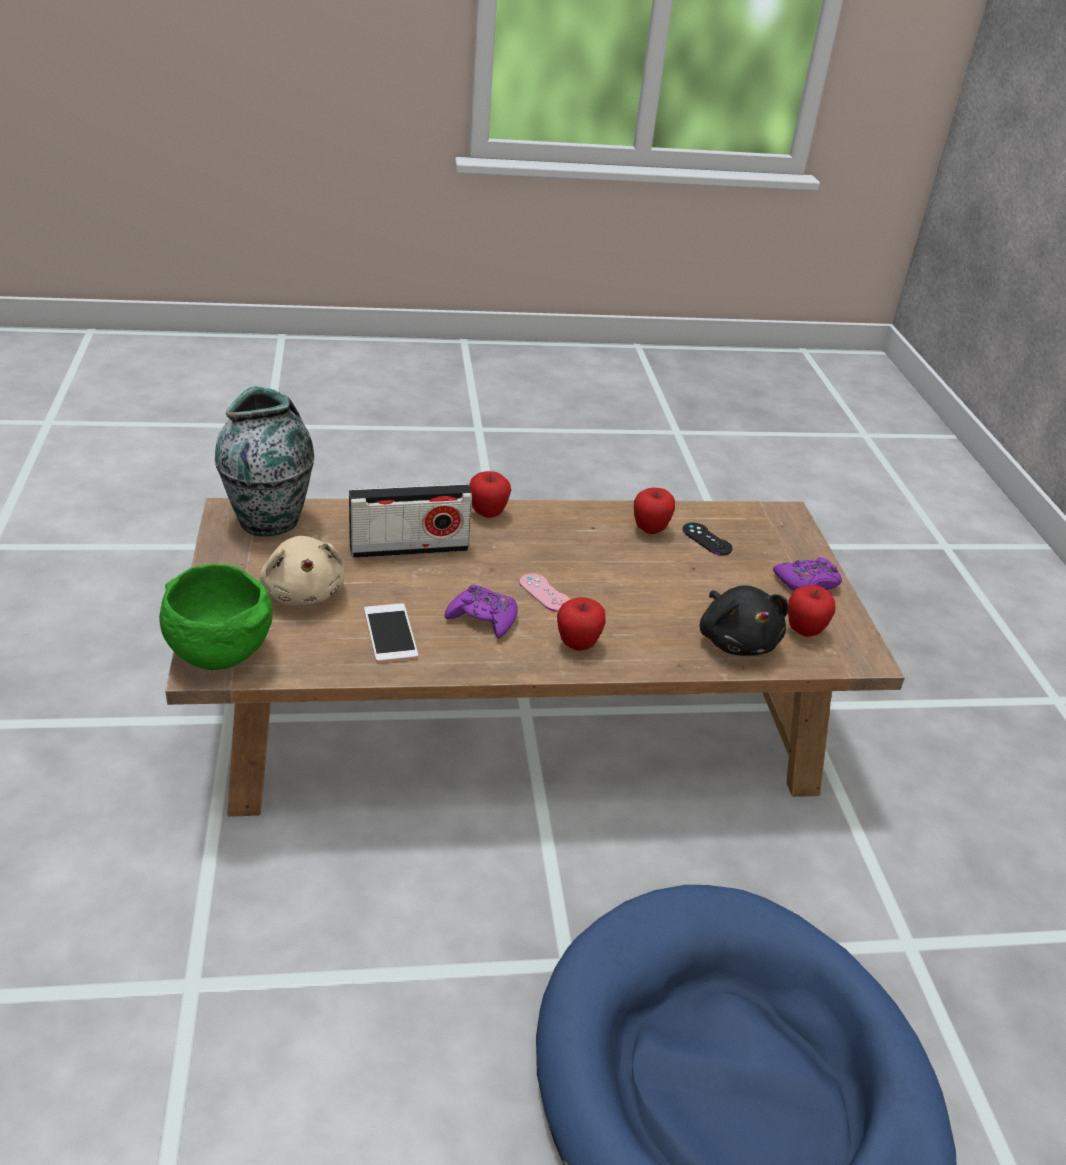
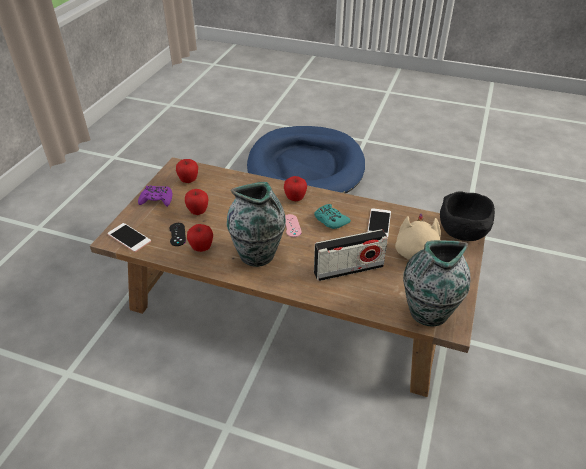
camera: 150 degrees left, 5 degrees up
green bowl [159,564,273,670] -> black bowl [440,191,495,241]
radio [349,484,472,558] -> radio turned 150 degrees clockwise [314,229,388,281]
purple game controller [445,584,518,639] -> turquoise game controller [314,204,351,229]
apple [469,471,511,518] -> apple moved to [185,189,209,215]
black plush toy [700,585,788,656] -> none
none -> phone [107,223,151,252]
none -> vase [227,182,286,267]

